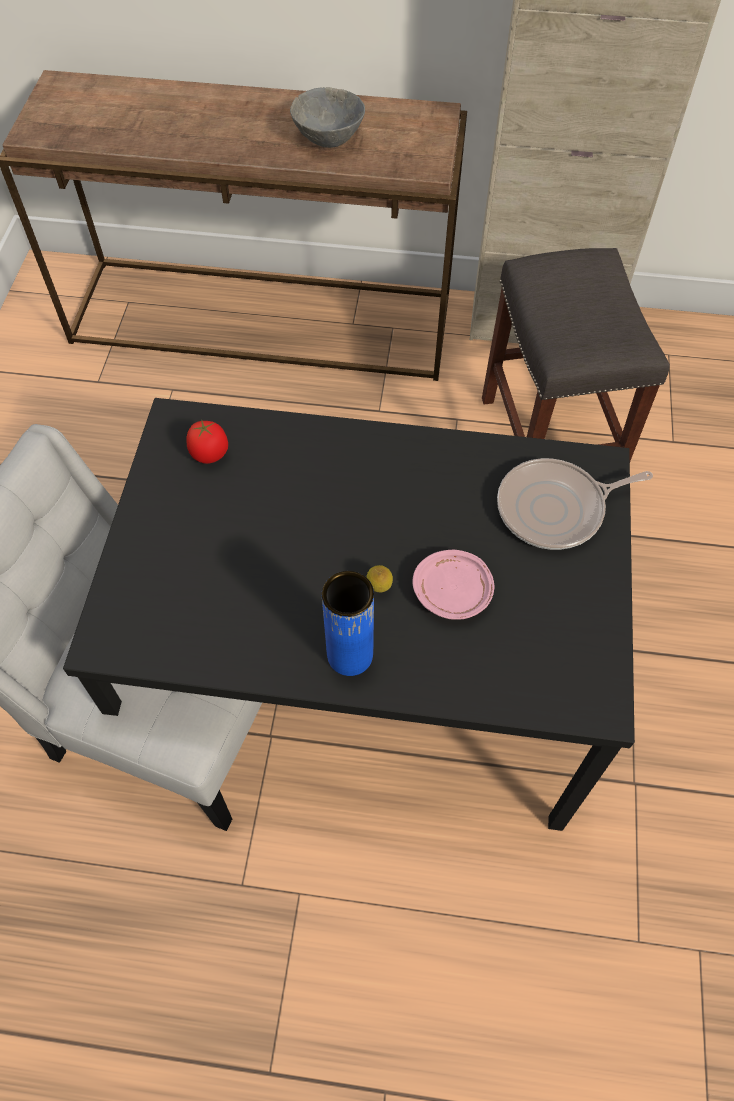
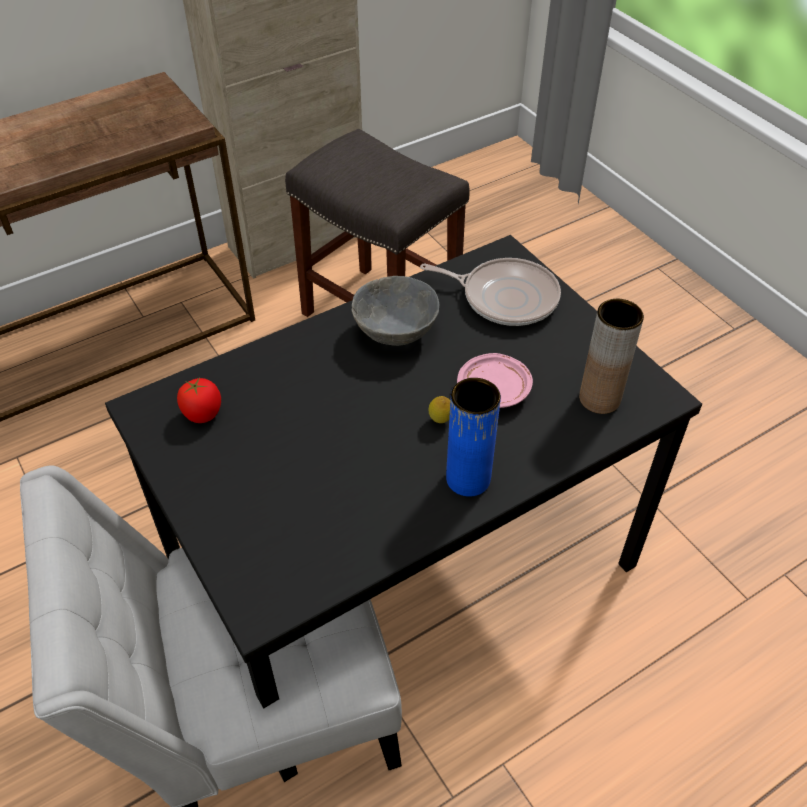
camera: 40 degrees left, 10 degrees down
grey bowl [290,87,365,148] -> grey bowl moved to [351,276,439,346]
frying pan [497,458,653,550] -> frying pan turned 105 degrees counterclockwise [420,258,561,326]
none -> brown vase [579,299,644,414]

